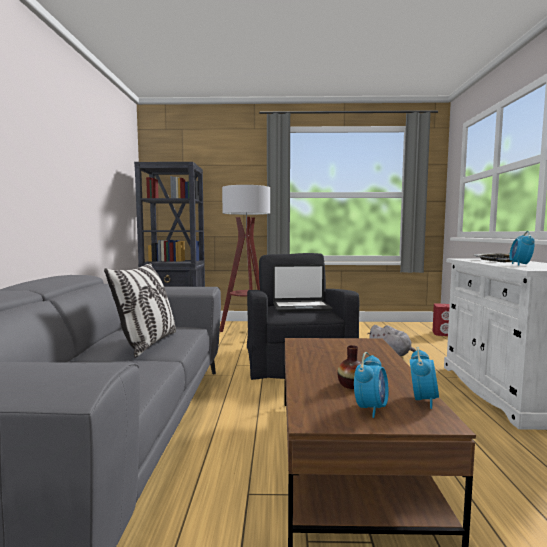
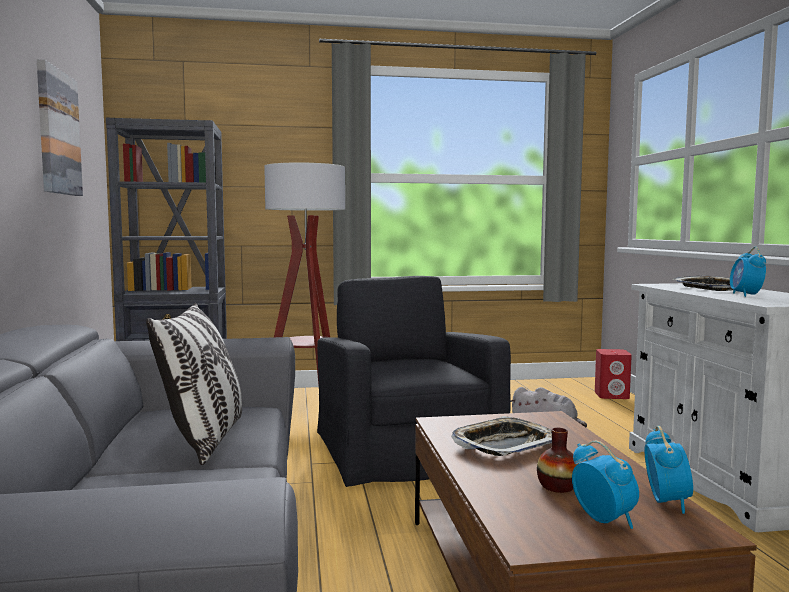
camera: 10 degrees left, 0 degrees up
laptop [273,264,333,312] -> none
alarm clock [354,352,389,418] -> alarm clock turned 45 degrees counterclockwise [572,441,639,529]
none -> picture [37,59,83,196]
none -> tray [451,416,552,456]

